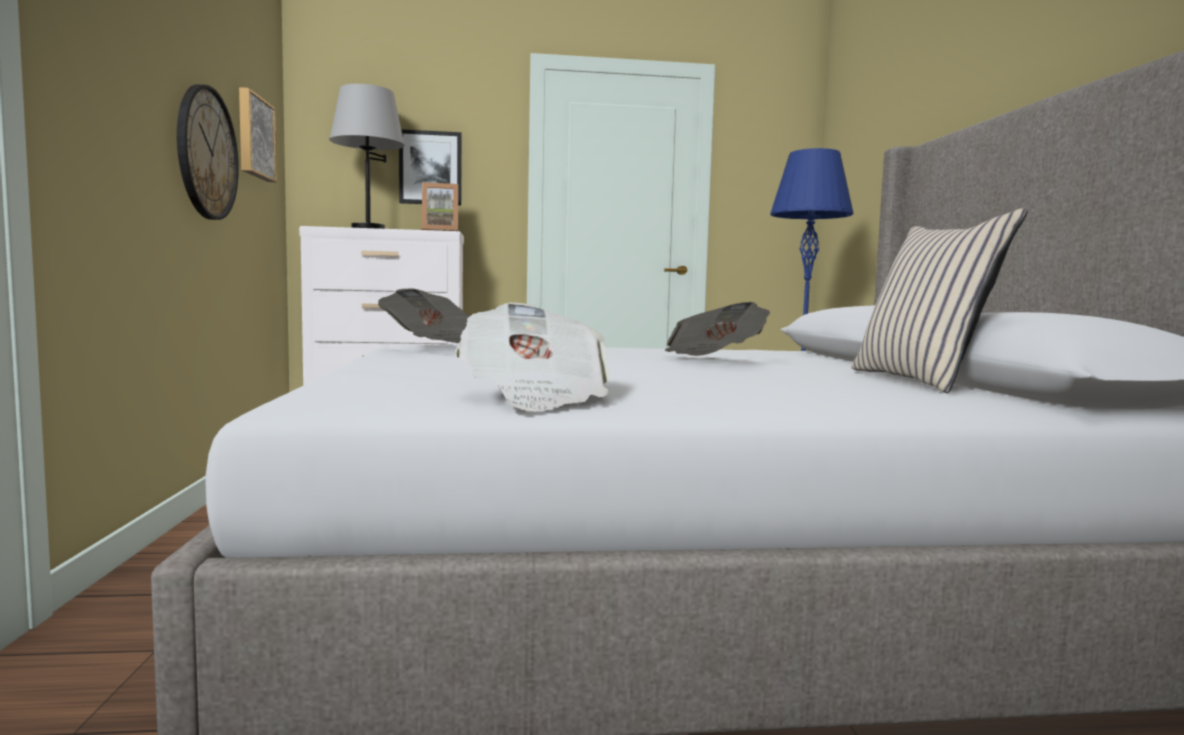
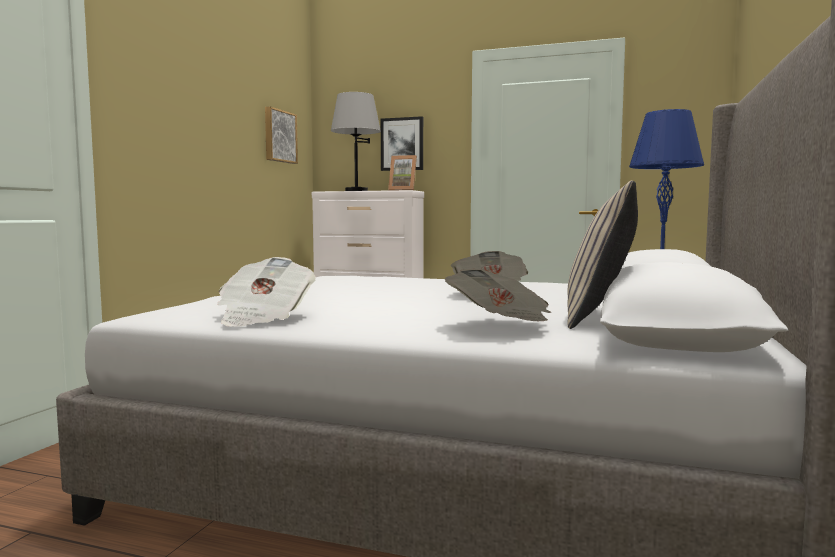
camera: 25 degrees right, 0 degrees up
wall clock [177,84,239,220] -> none
newspaper [378,288,470,343] -> newspaper moved to [445,269,551,321]

